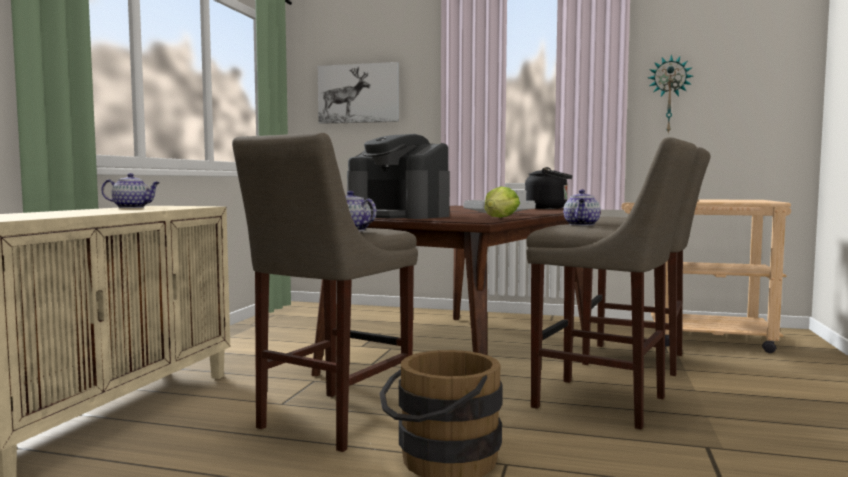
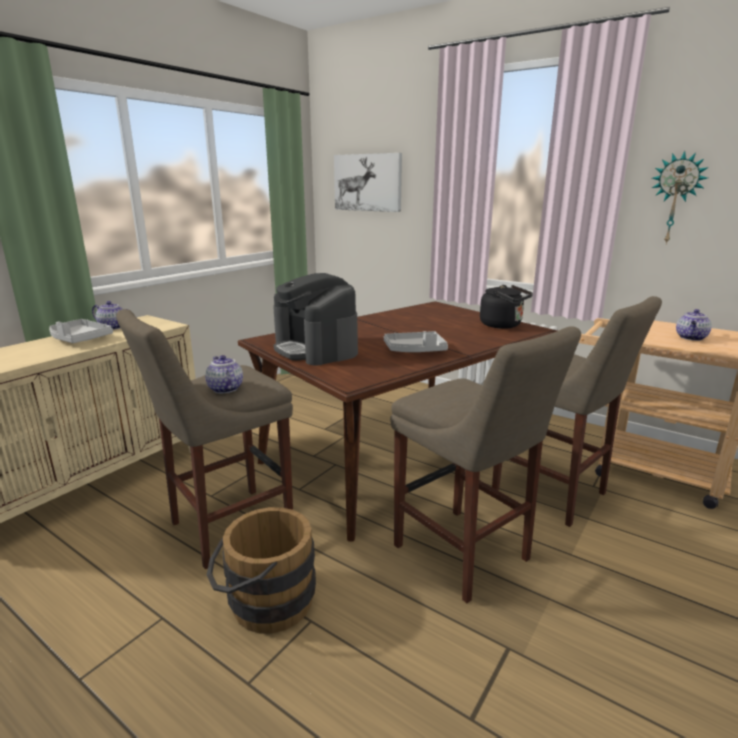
camera: 20 degrees right, 15 degrees up
lettuce [484,186,520,218] -> none
teapot [563,189,601,226] -> teapot moved to [676,309,712,341]
none -> grey tray [49,319,113,343]

